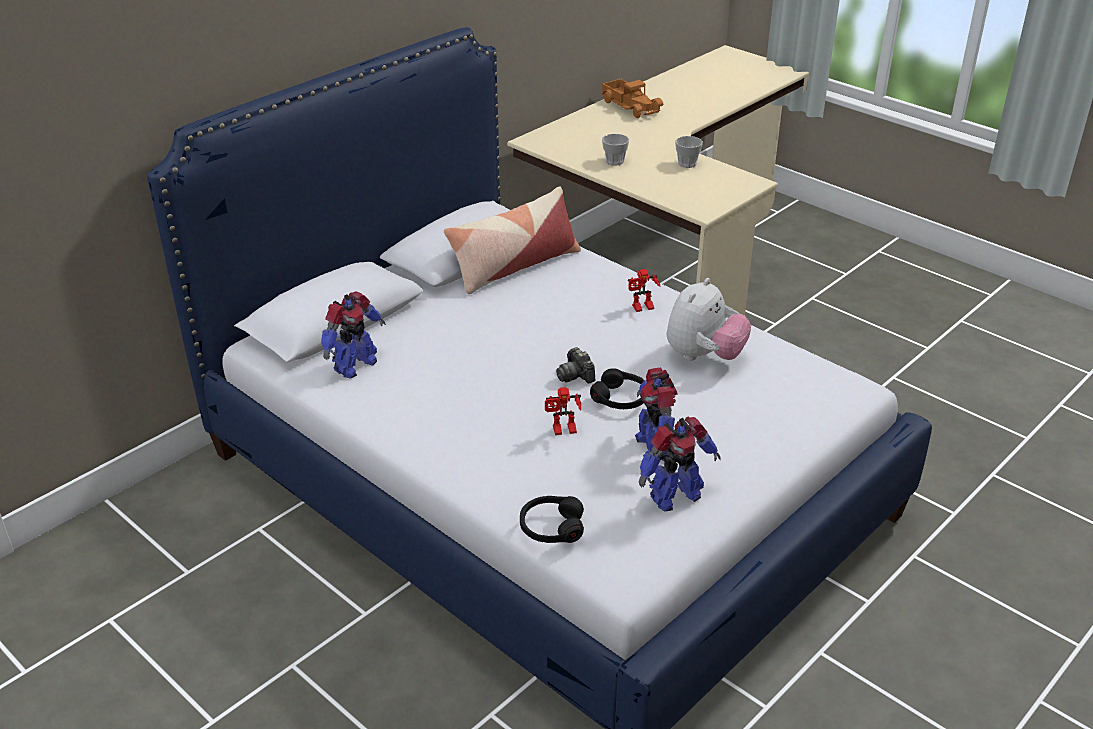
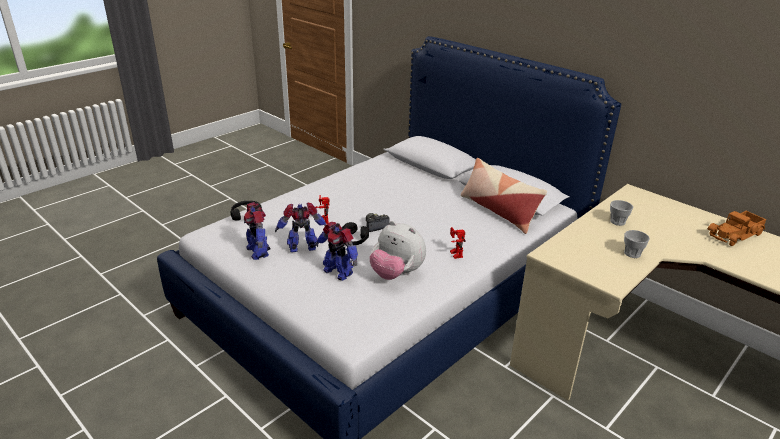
camera: 90 degrees right, 5 degrees down
toy robot [321,291,386,379] -> toy robot moved to [315,222,358,281]

